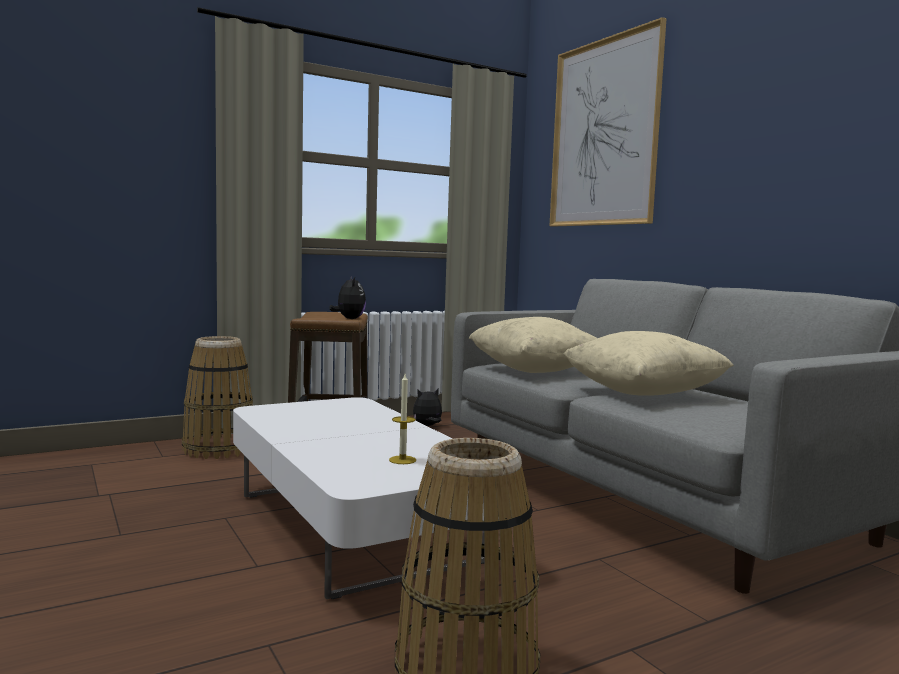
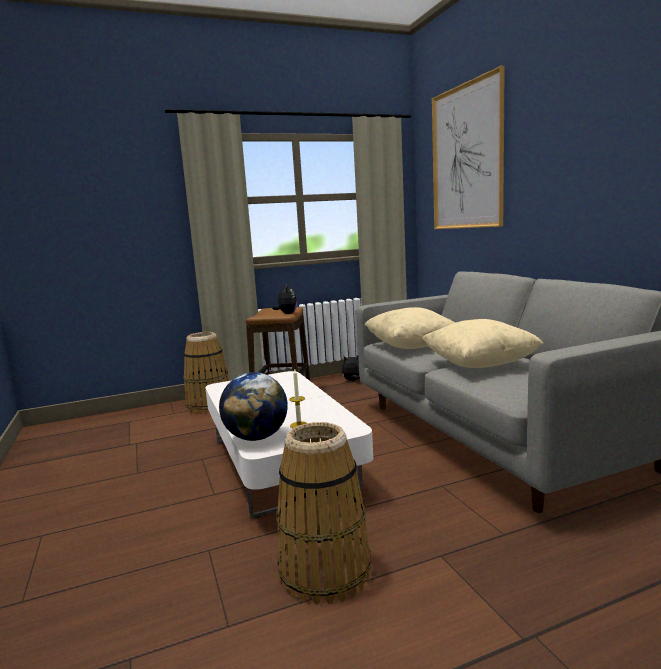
camera: 10 degrees right, 5 degrees up
none -> globe [219,372,288,441]

